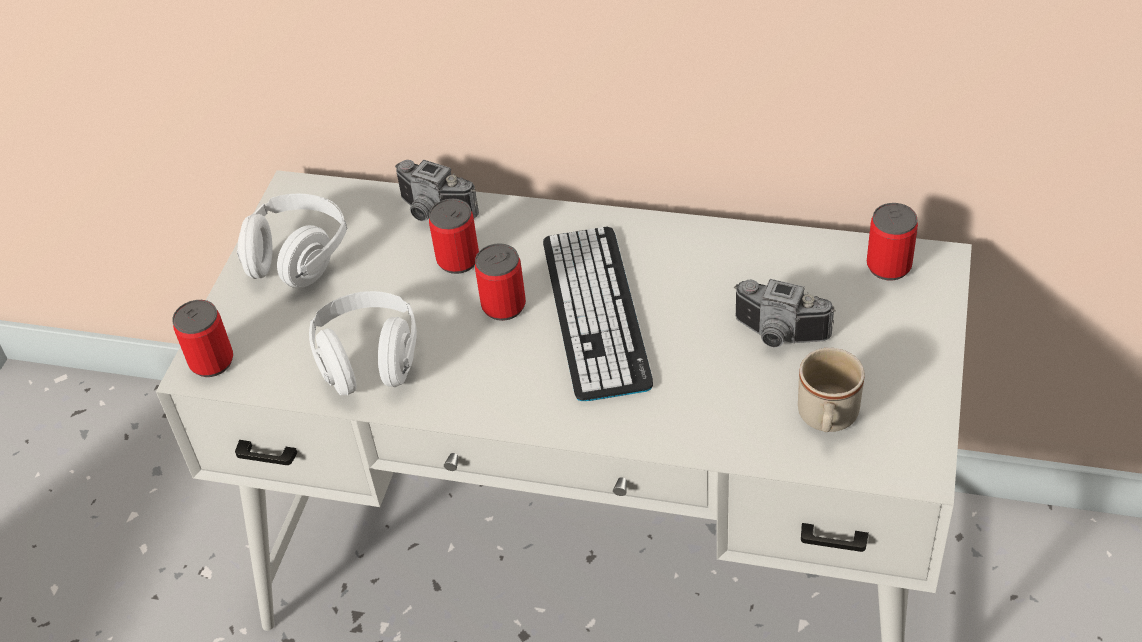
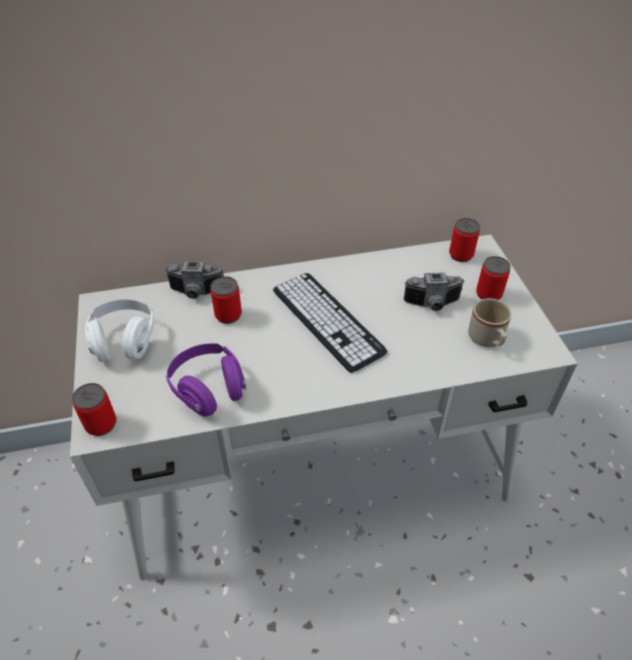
camera: 30 degrees left, 0 degrees up
white headphones [309,291,417,396] -> purple headphones [166,343,246,417]
can [475,243,526,321] -> can moved to [476,256,510,300]

